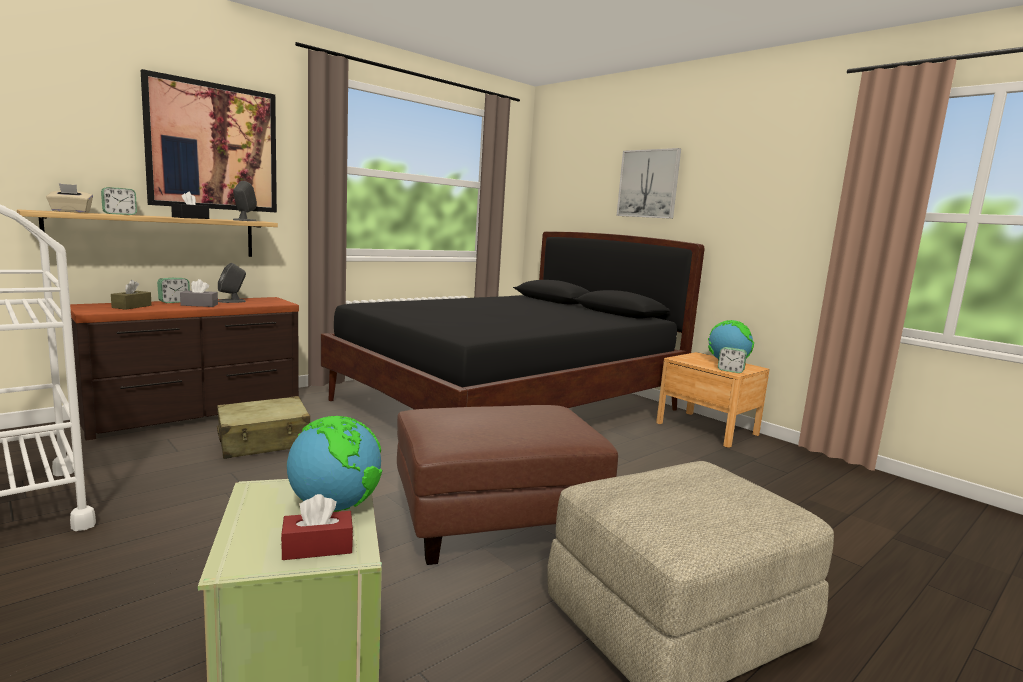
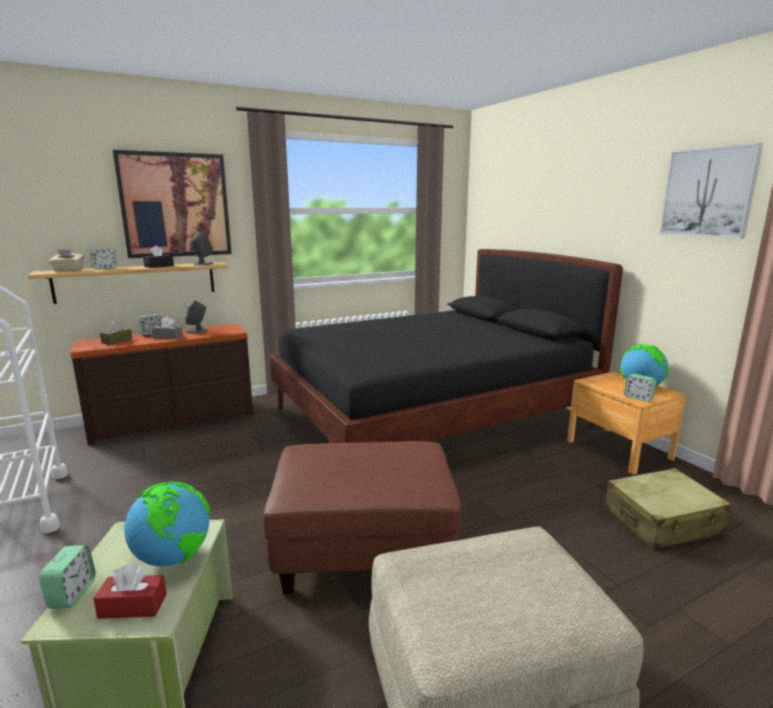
camera: 15 degrees right, 5 degrees up
beige suitcase [217,396,310,459] -> beige suitcase moved to [605,468,732,550]
picture [617,148,681,219] -> picture moved to [659,143,763,238]
none -> alarm clock [39,545,96,608]

